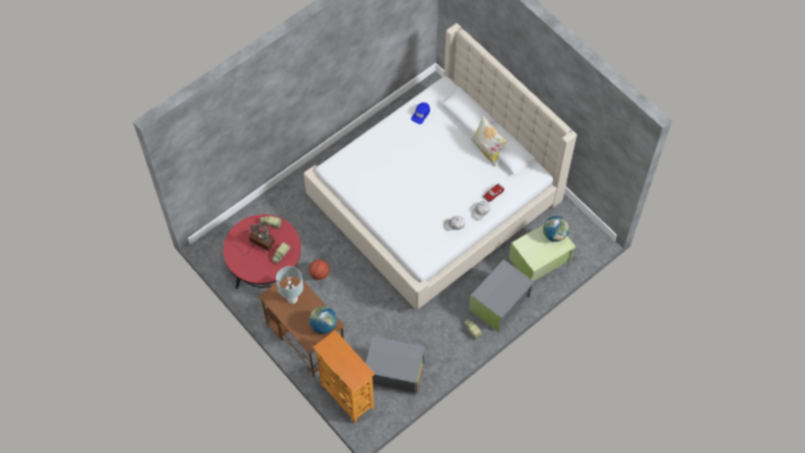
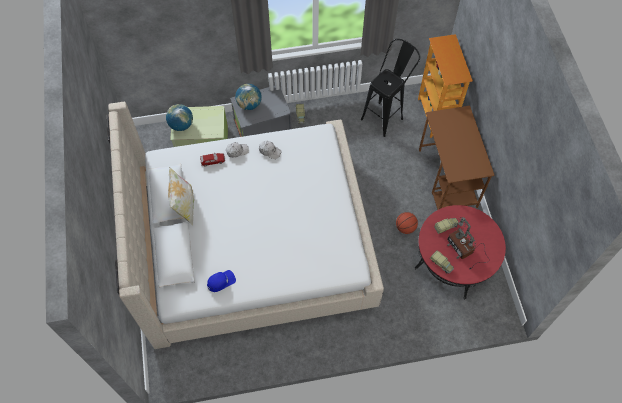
camera: 150 degrees left, 0 degrees up
grey table lamp [276,266,303,304] -> none
globe [309,306,337,334] -> globe moved to [235,84,262,110]
grey storage box [366,336,425,395] -> black stool [361,39,420,137]

